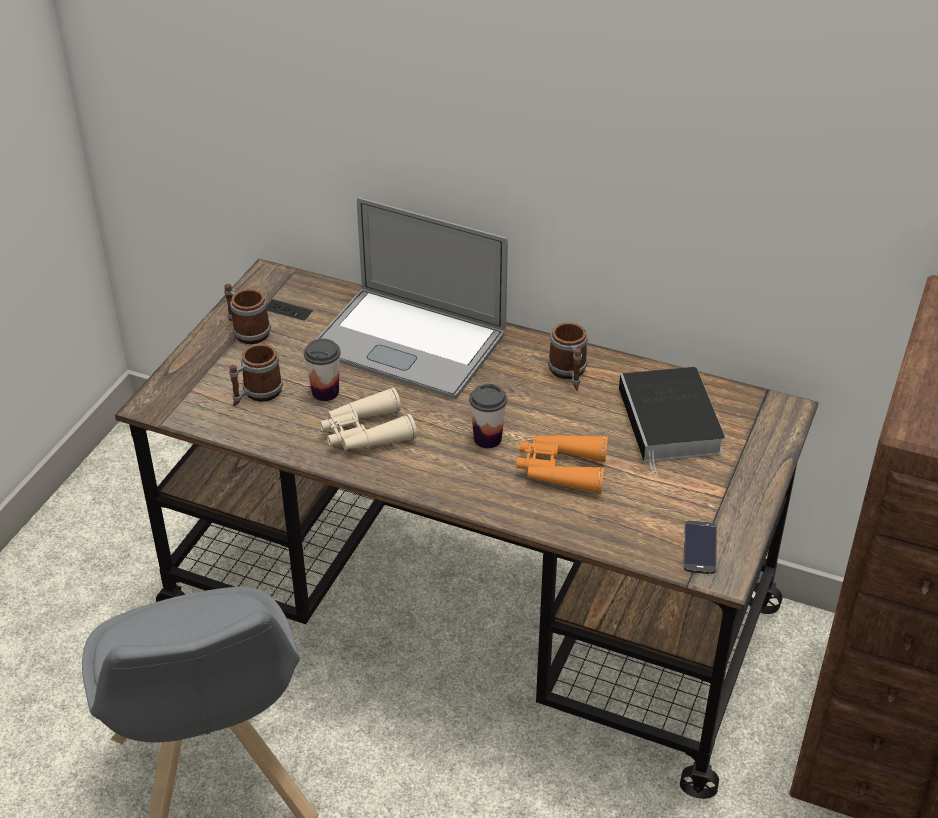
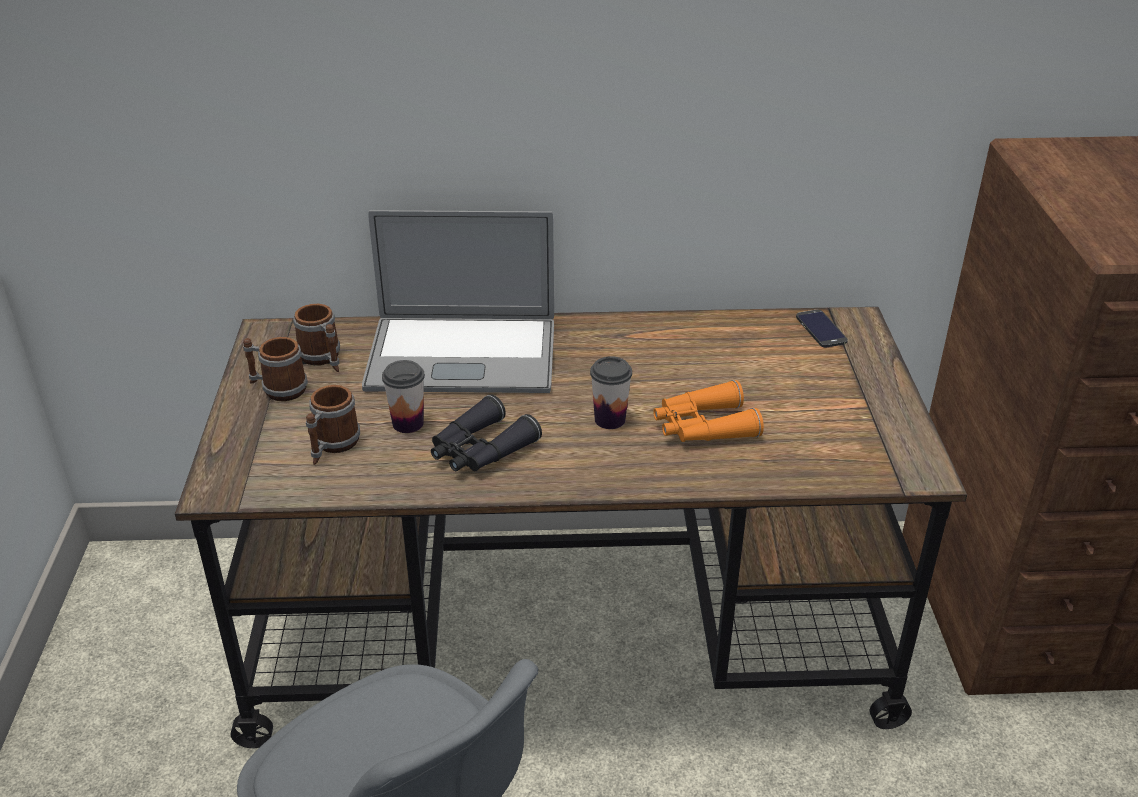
camera: 25 degrees left, 5 degrees down
beige binoculars [319,388,417,451] -> black binoculars [431,394,542,471]
mug [548,322,588,391] -> mug moved to [293,304,340,372]
book [619,367,725,476] -> none
phone [683,520,717,574] -> phone moved to [796,310,848,347]

